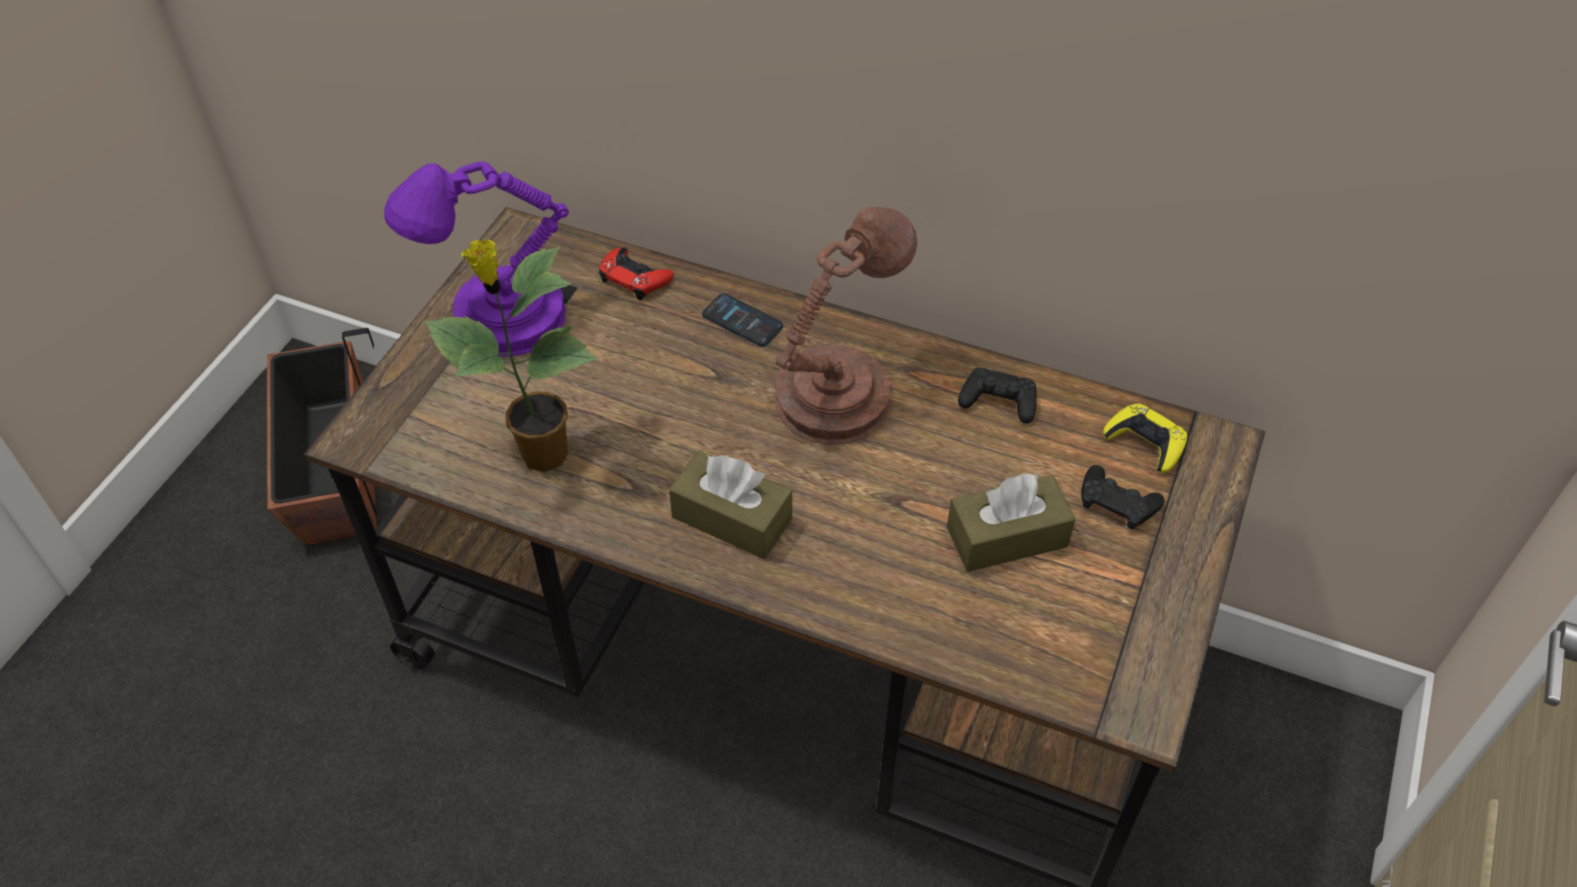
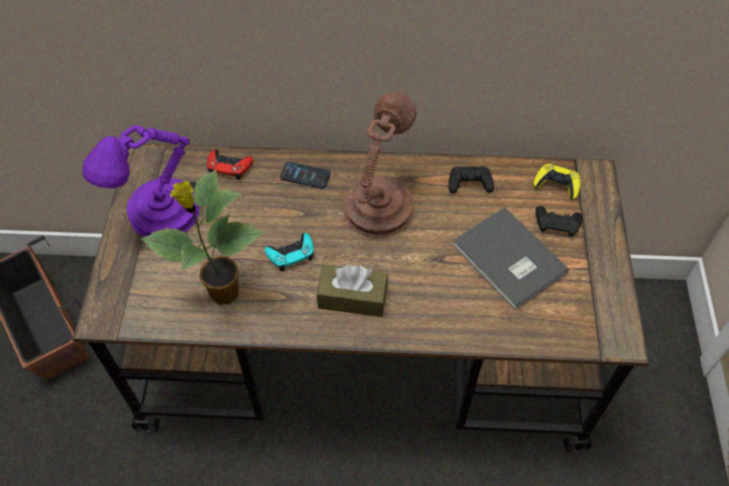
camera: 20 degrees left, 5 degrees up
brown tissue box [947,473,1076,572] -> grey book [453,207,569,310]
none -> turquoise game controller [265,233,314,271]

